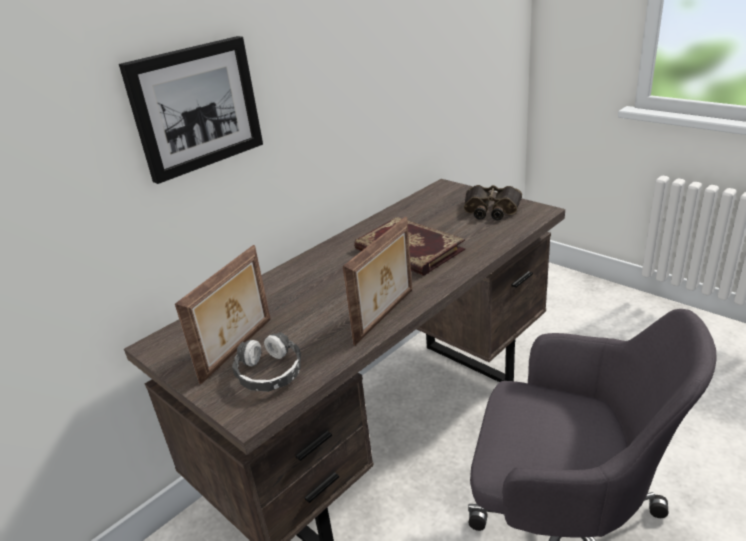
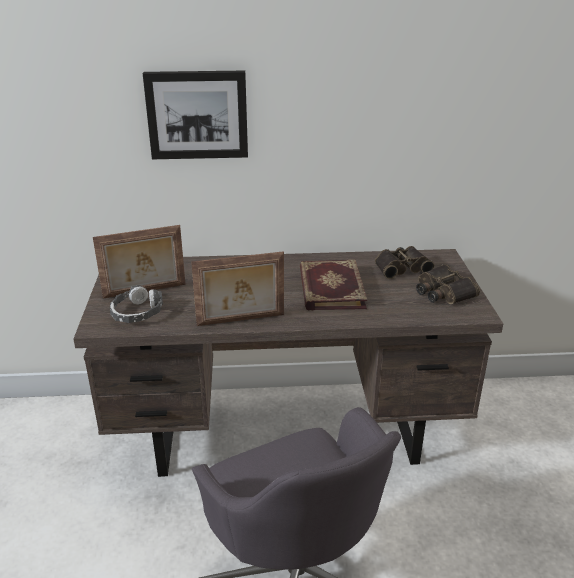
camera: 40 degrees right, 0 degrees up
none -> binoculars [375,246,435,279]

